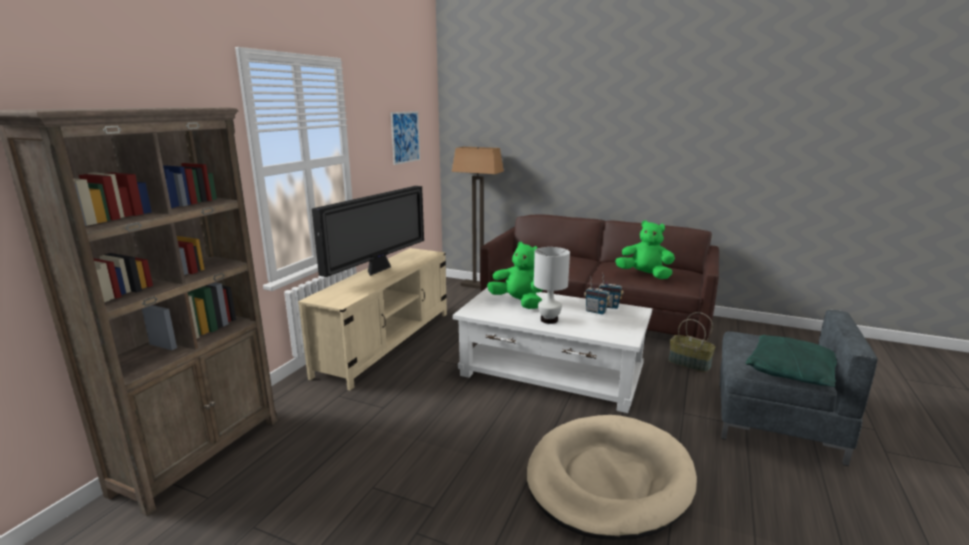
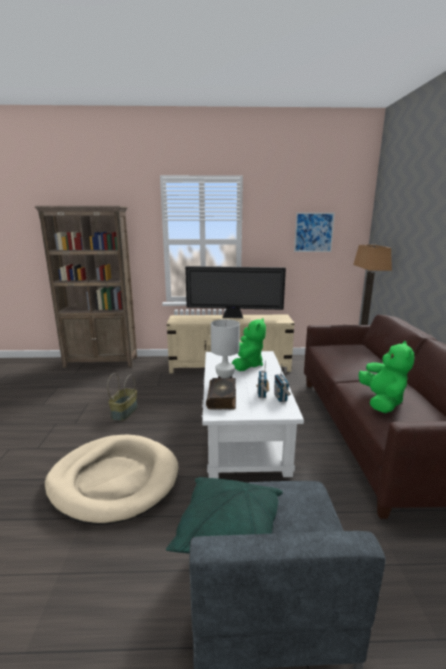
camera: 65 degrees right, 0 degrees up
basket [668,312,715,373] -> basket moved to [107,373,138,421]
none -> book [206,378,236,409]

